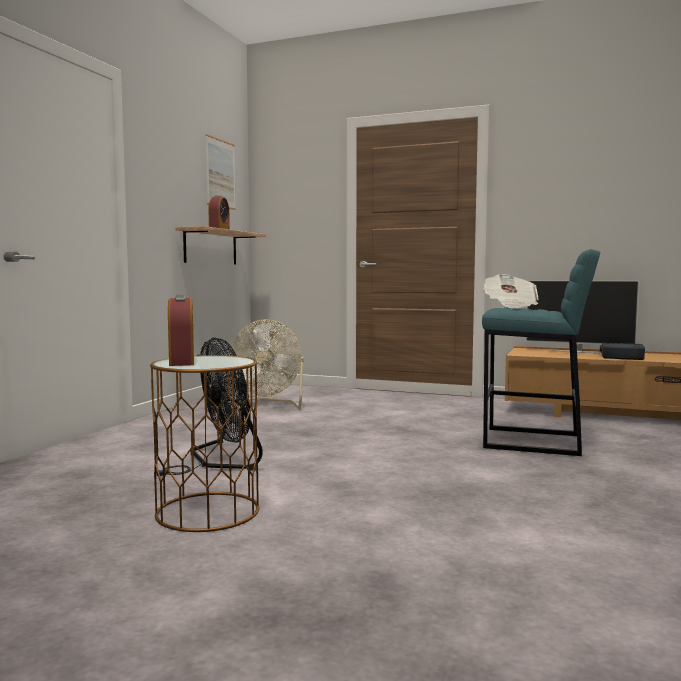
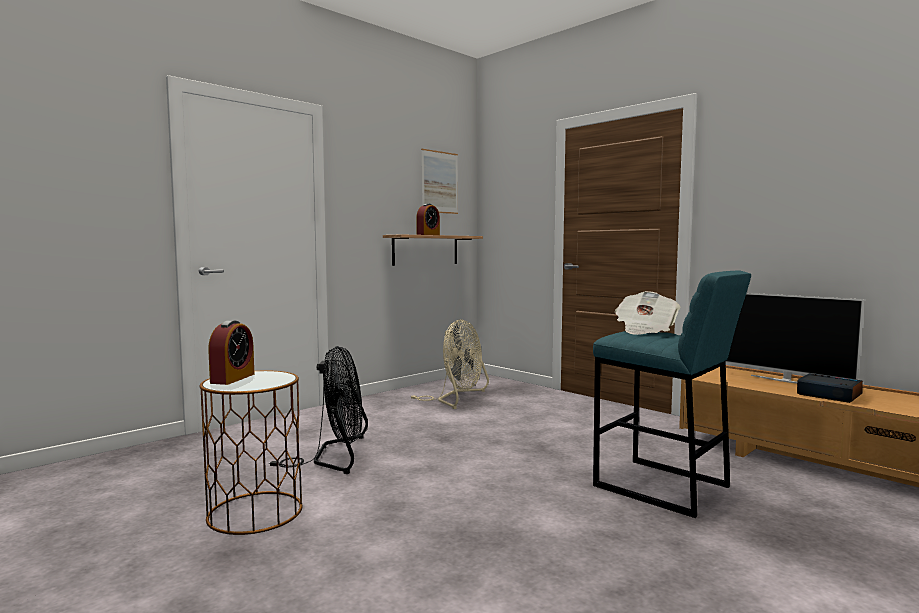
camera: 25 degrees right, 0 degrees up
beige fan [223,319,304,409] -> beige fan turned 105 degrees counterclockwise [411,319,489,409]

